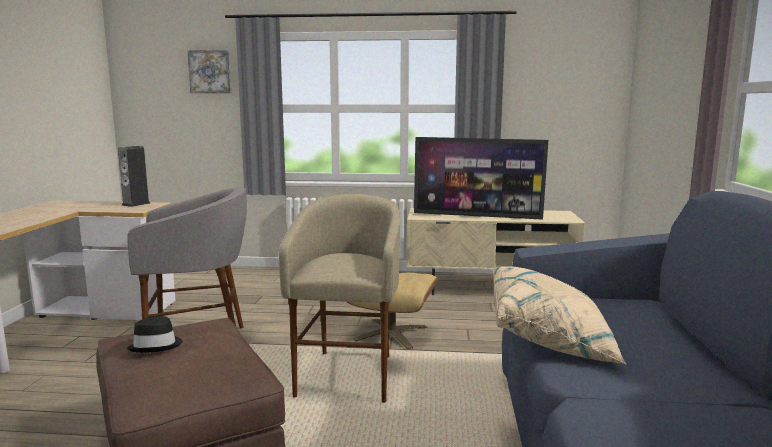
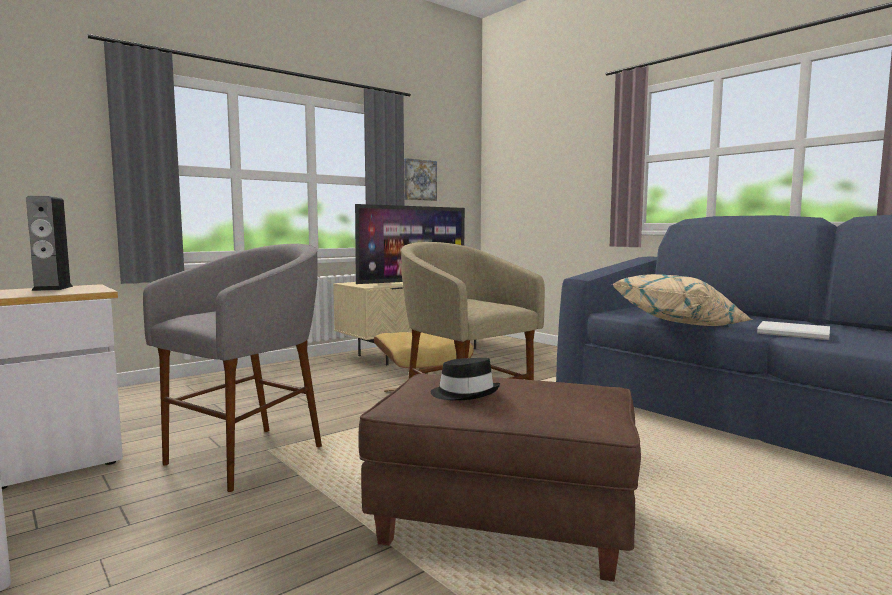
camera: 45 degrees left, 5 degrees down
picture [187,50,232,93] -> picture moved to [404,158,437,201]
none -> white book [757,321,830,340]

